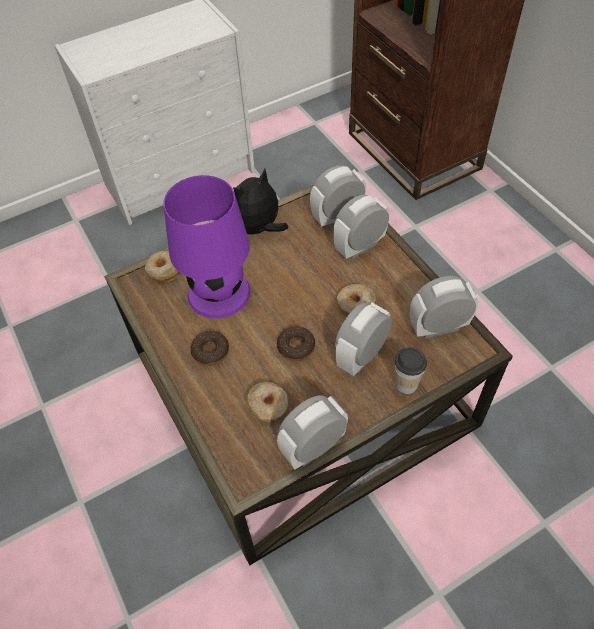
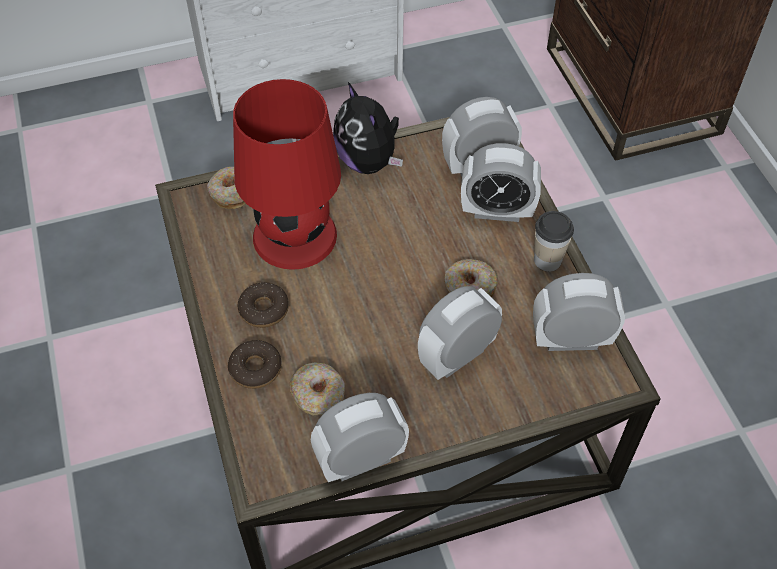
camera: 10 degrees right, 0 degrees up
purple table lamp [163,175,250,319] -> red table lamp [233,79,341,270]
plush toy [233,168,288,235] -> plush toy turned 90 degrees counterclockwise [333,82,403,174]
donut [277,326,315,361] -> donut moved to [228,340,282,389]
alarm clock [333,195,389,259] -> alarm clock turned 150 degrees counterclockwise [461,143,541,222]
cup [395,347,427,394] -> cup moved to [534,211,574,272]

